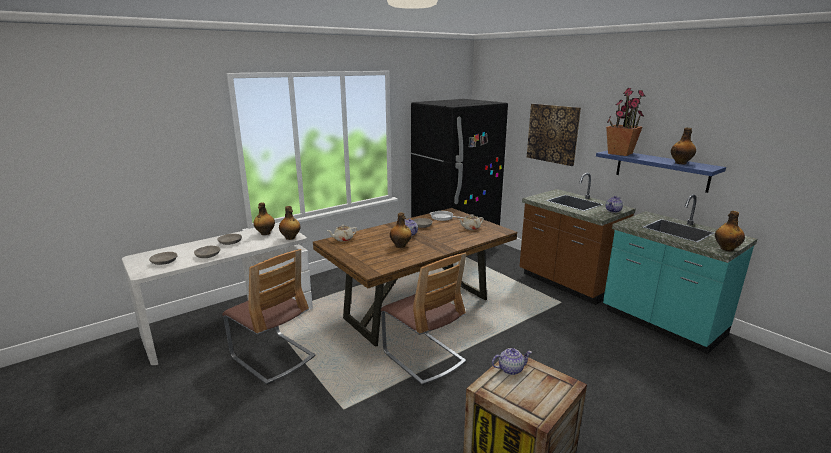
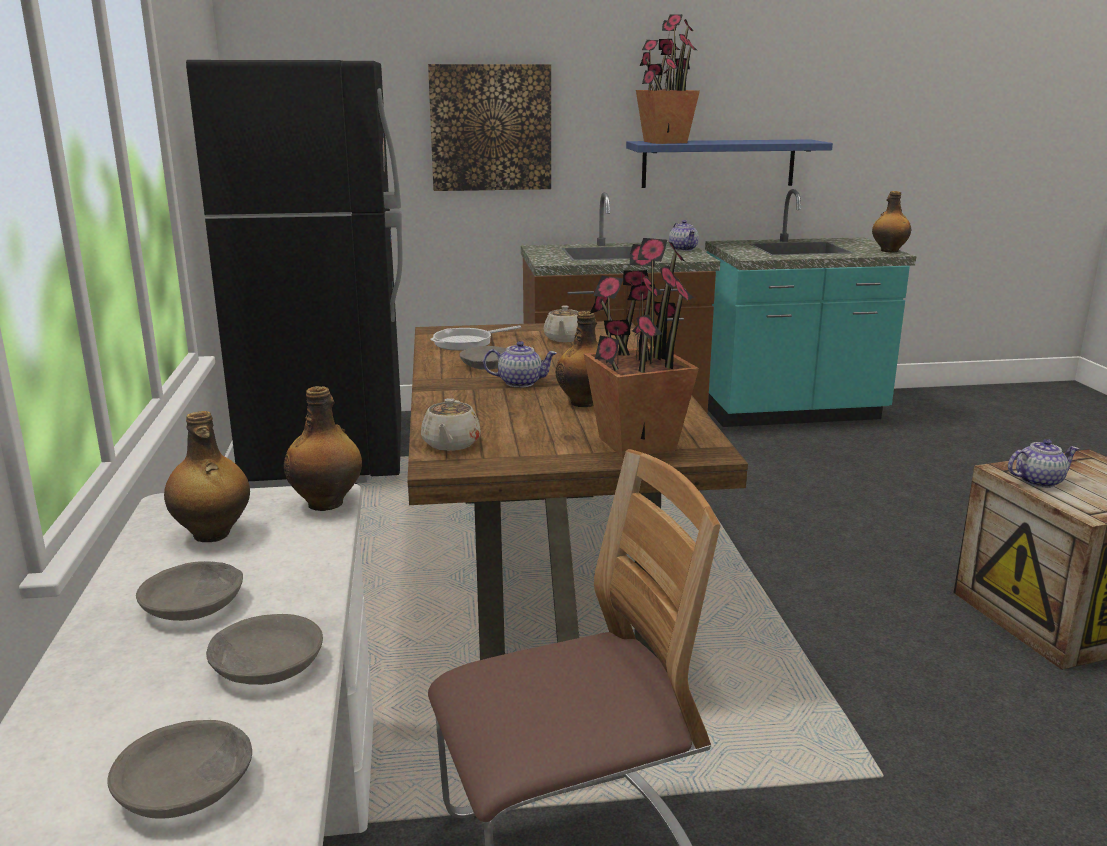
camera: 60 degrees left, 0 degrees up
chair [381,252,466,385] -> none
teapot [492,348,532,375] -> teapot turned 60 degrees clockwise [1008,439,1079,488]
bottle [671,128,696,164] -> none
none -> potted plant [584,238,699,458]

